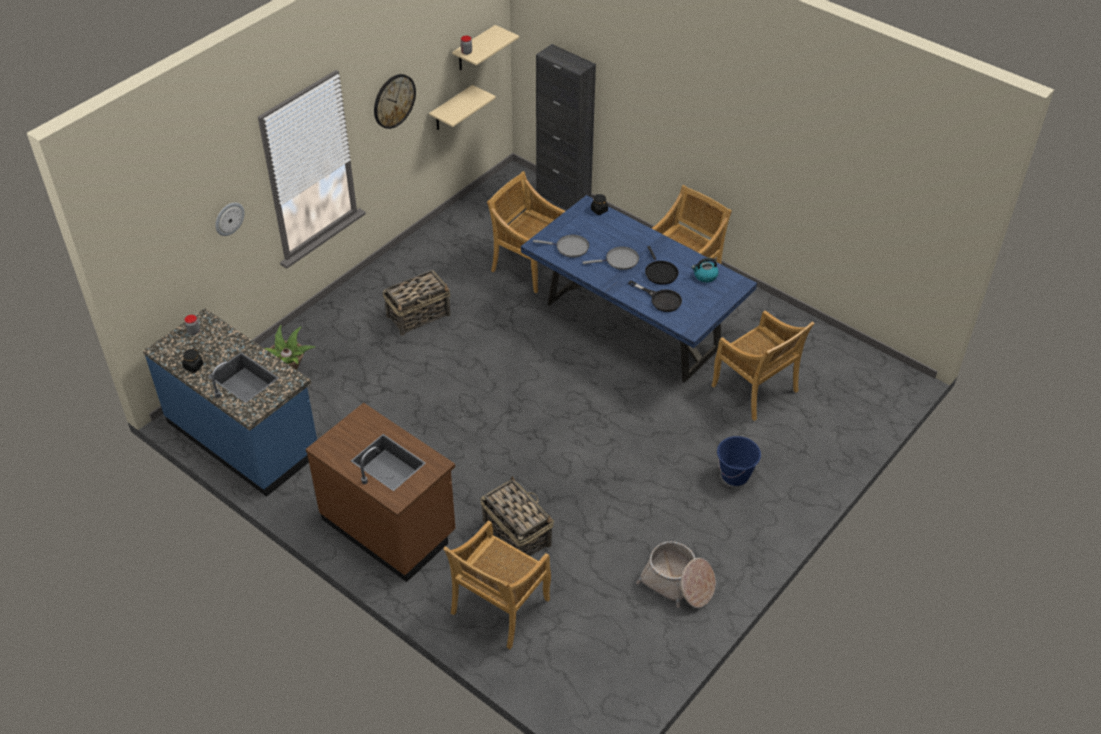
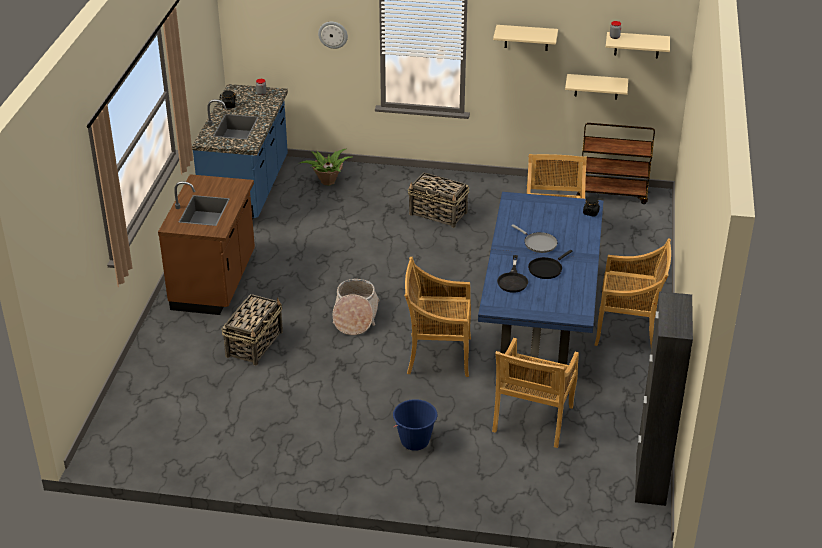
camera: 60 degrees right, 10 degrees down
wall clock [374,74,416,129] -> beige shelf [493,25,558,51]
beige chair [443,521,551,649] -> beige chair moved to [405,257,471,377]
grey frying pan [533,235,589,258] -> none
black cabinet [536,44,596,210] -> black cabinet moved to [635,291,693,506]
basket [636,541,716,608] -> basket moved to [333,279,380,335]
kettle [691,258,719,282] -> none
none -> brown cart [576,123,655,204]

